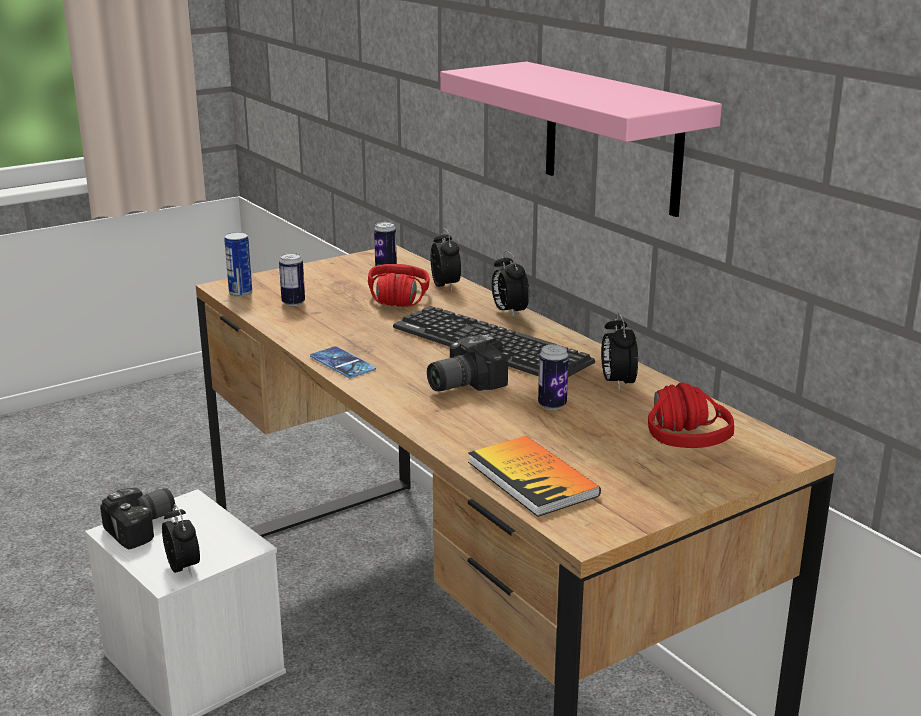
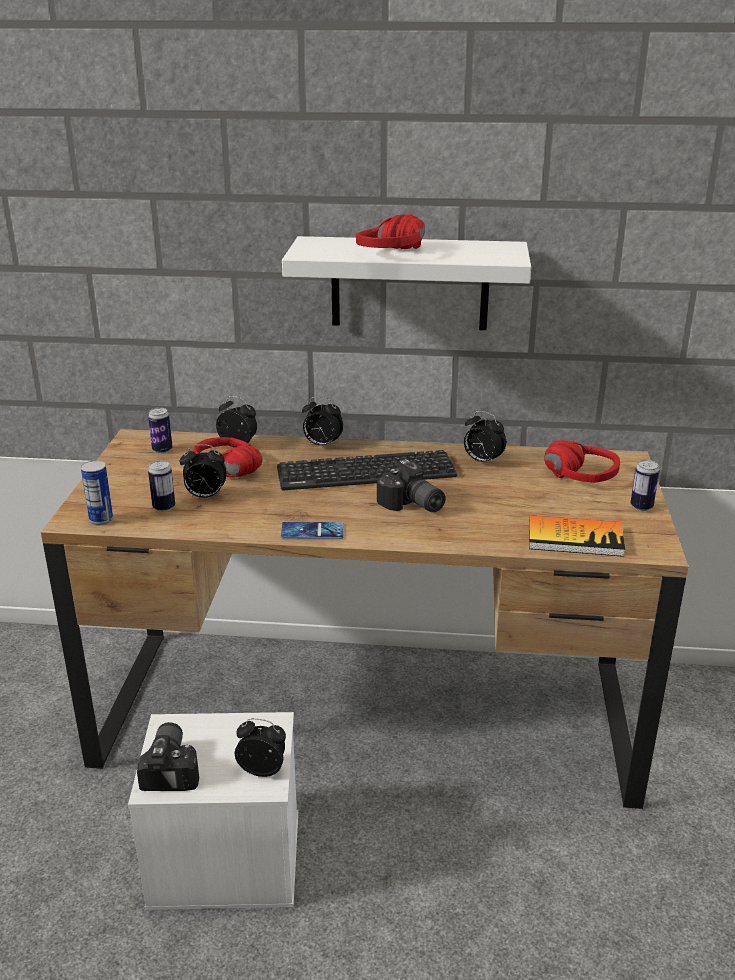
camera: 50 degrees left, 5 degrees up
camera [427,334,508,391] -> camera turned 45 degrees counterclockwise [377,459,446,512]
pink shelf [440,62,722,217] -> white shelf [282,236,531,330]
can [538,344,569,410] -> can moved to [631,460,659,511]
none -> alarm clock [179,444,227,498]
none -> red headphones [356,214,425,249]

